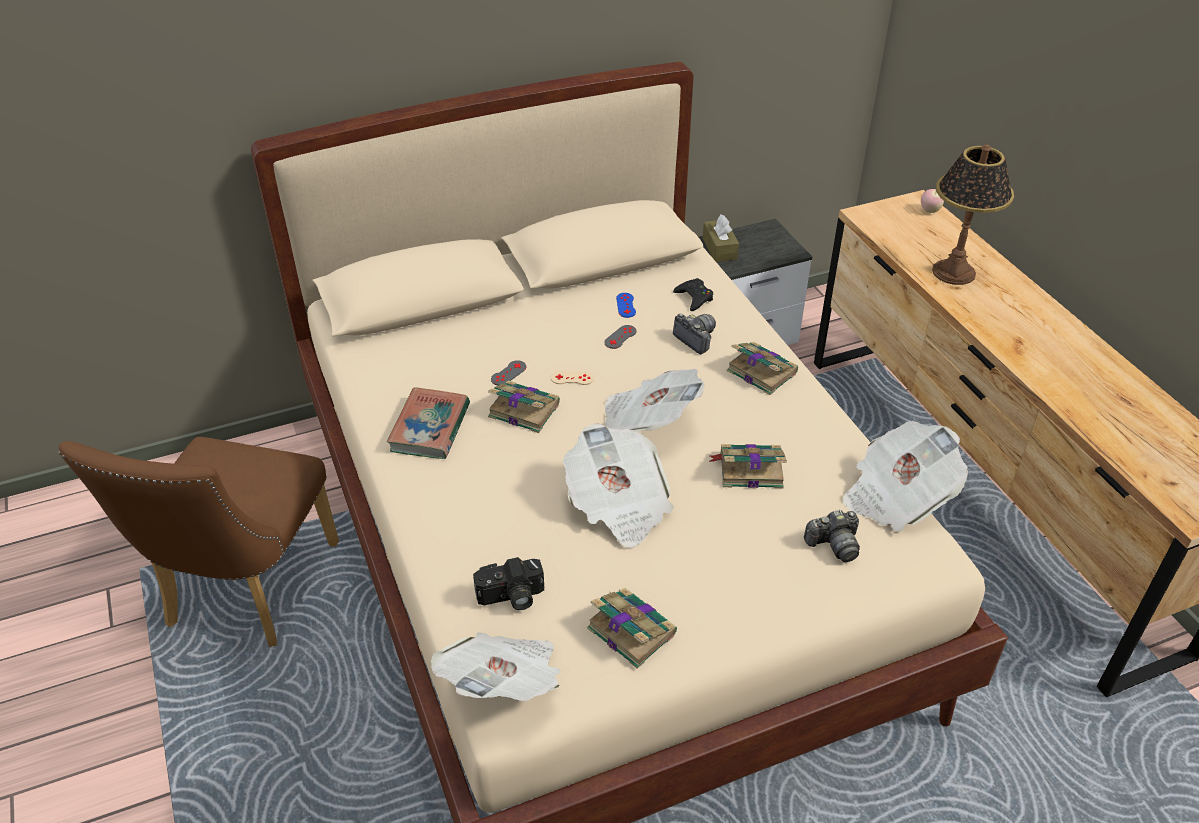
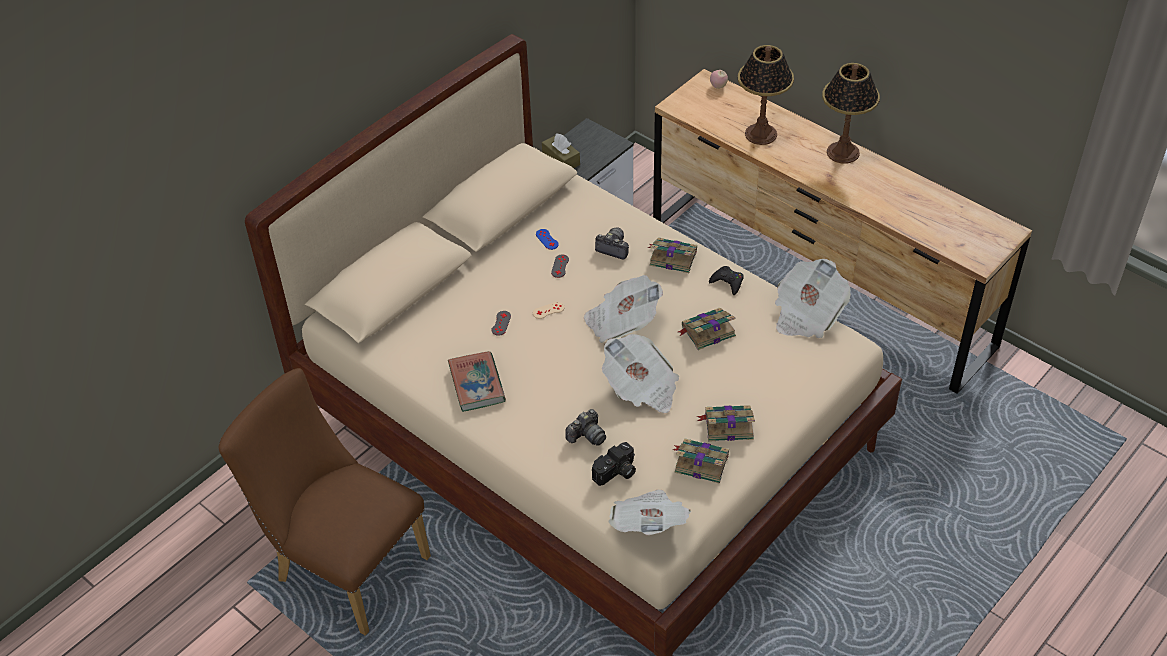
camera: 25 degrees left, 5 degrees up
brown chair [59,437,339,647] -> brown chair turned 135 degrees clockwise [218,368,431,636]
book [488,381,560,433] -> book moved to [697,405,755,442]
black game controller [673,278,713,311] -> black game controller moved to [709,266,744,295]
camera [804,510,860,562] -> camera moved to [565,409,606,446]
none -> table lamp [822,63,880,164]

